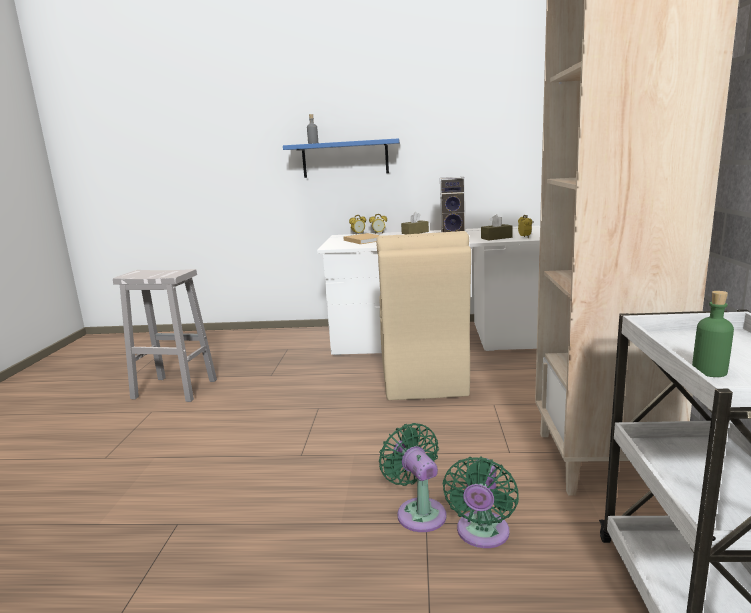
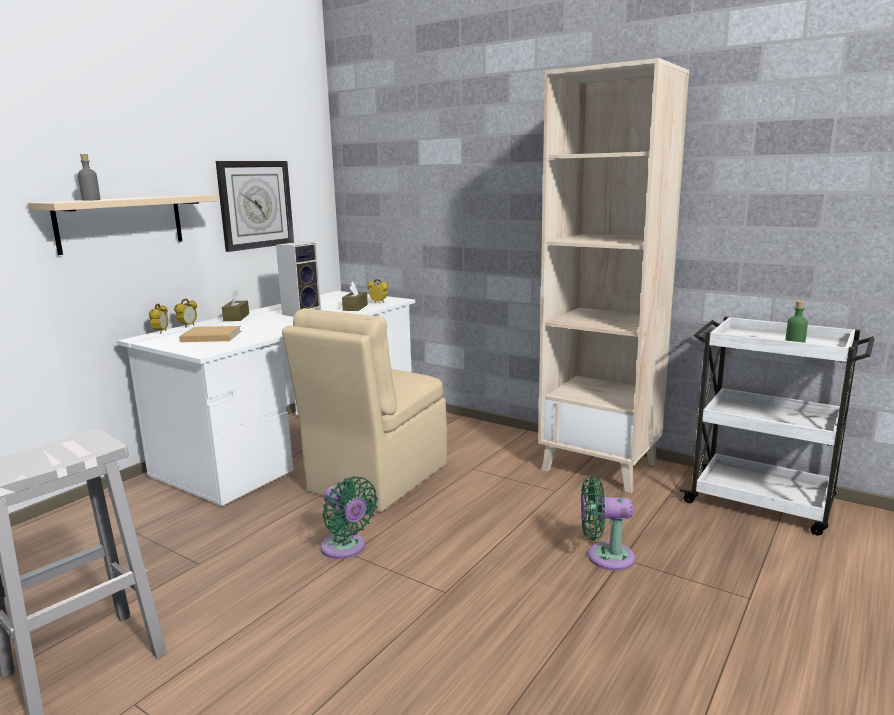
camera: 60 degrees left, 0 degrees up
blue shelf [283,138,400,178] -> beige shelf [27,195,219,255]
beige chair [376,231,471,400] -> beige chair turned 90 degrees clockwise [282,308,447,512]
green fan [443,457,519,548] -> green fan moved to [321,477,378,559]
none -> wall clock [216,161,294,252]

